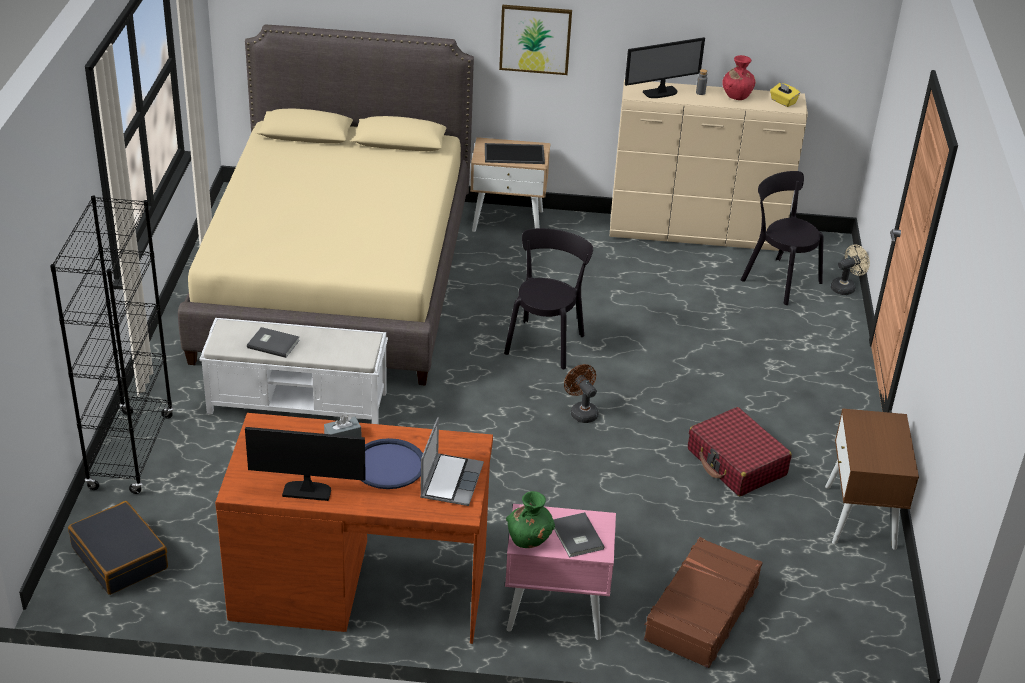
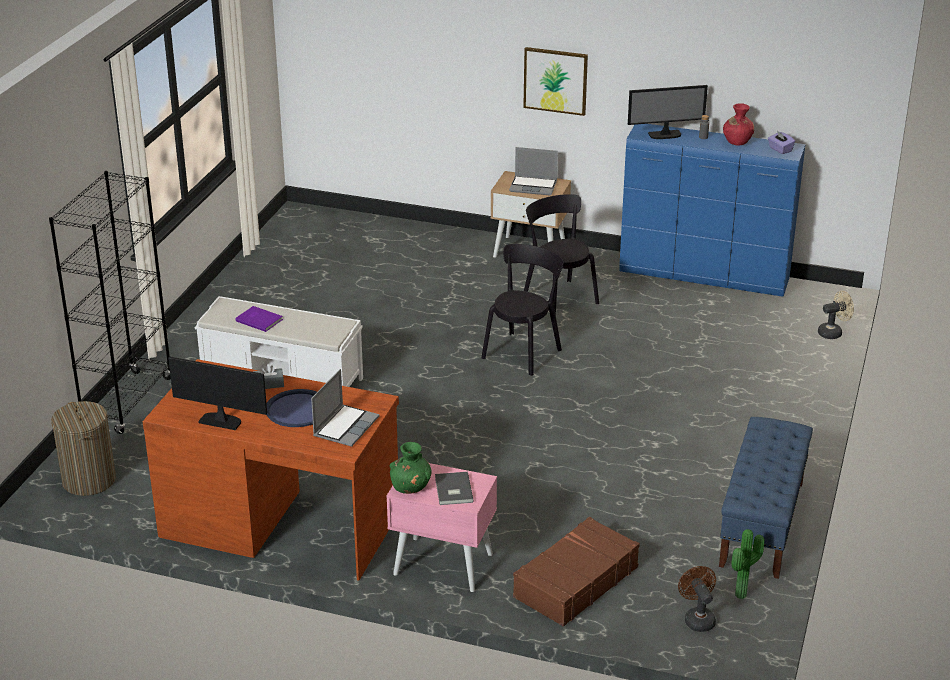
camera: 15 degrees right, 5 degrees down
black suitcase [68,501,168,595] -> laundry basket [51,401,116,496]
beige bed [178,24,474,386] -> none
grey book [247,327,300,358] -> purple book [236,306,283,332]
tray [485,143,545,164] -> laptop [509,147,558,196]
brown fan [564,364,599,423] -> brown fan moved to [678,566,716,632]
beige dresser [610,79,808,251] -> blue dresser [619,124,805,297]
red suitcase [688,407,792,496] -> none
black chair [741,171,823,305] -> black chair moved to [524,194,599,315]
yellow tissue box [770,82,800,107] -> purple tissue box [768,131,795,154]
brown nightstand [825,408,919,550] -> blue bench [719,417,813,579]
none -> potted plant [731,529,764,599]

